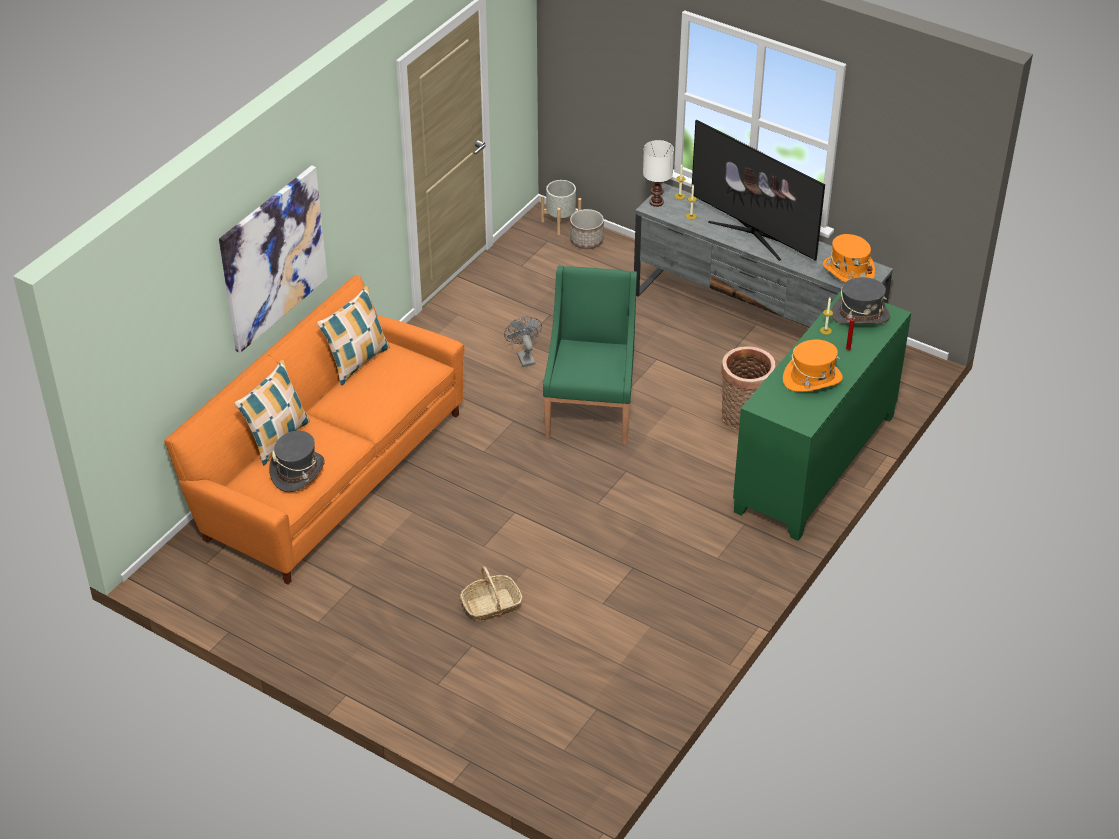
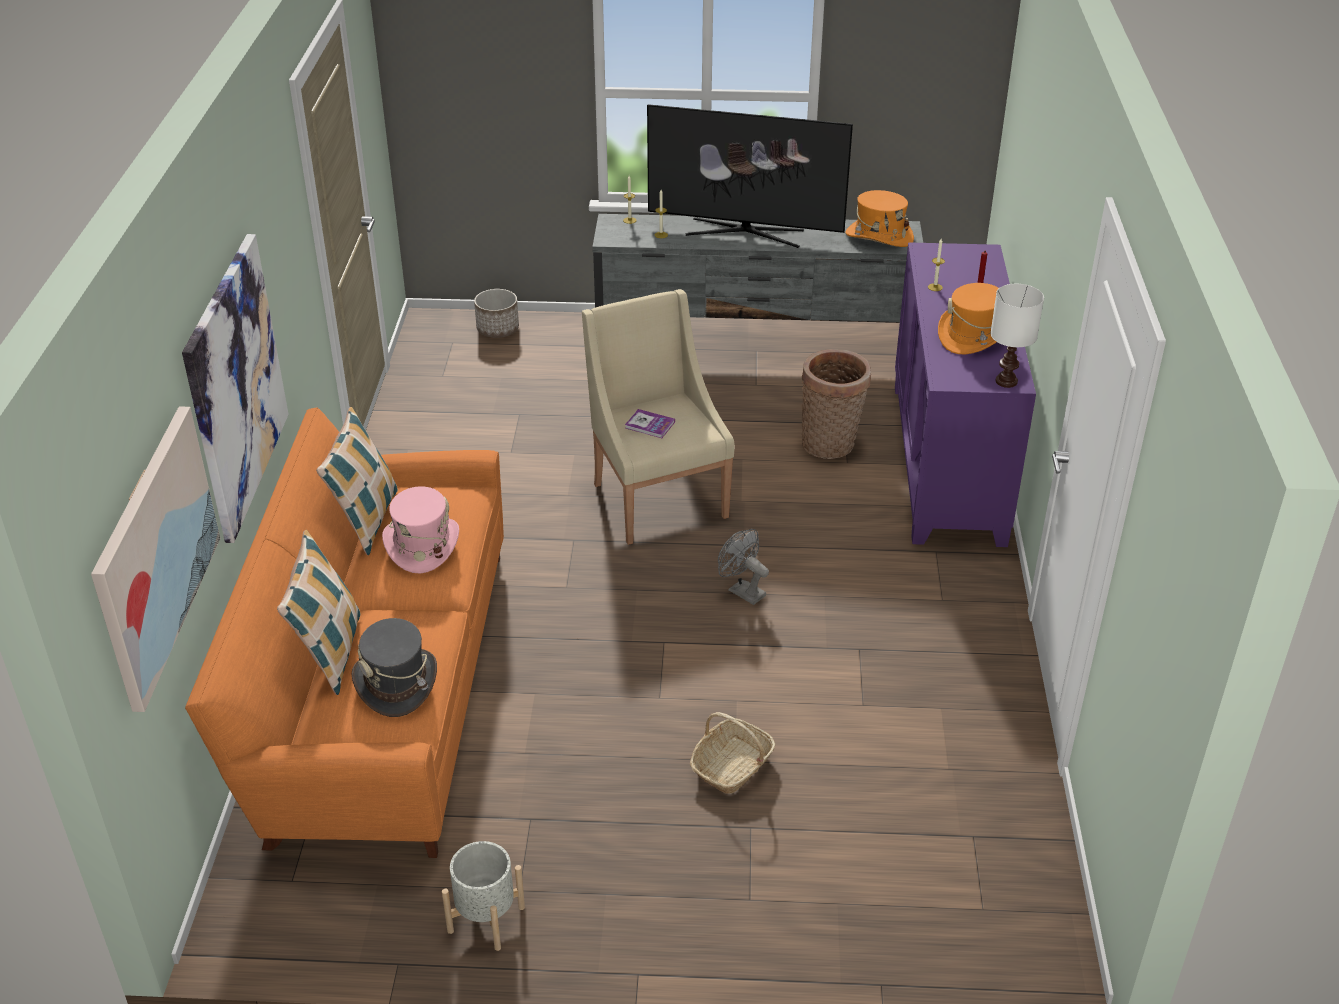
camera: 30 degrees left, 5 degrees down
grey fan [504,316,542,367] -> grey fan moved to [718,529,769,605]
grey planter [541,180,581,235] -> grey planter moved to [442,841,525,951]
green armchair [543,266,637,445] -> beige armchair [582,289,735,545]
white table lamp [643,140,674,207] -> white table lamp moved to [990,284,1044,388]
green cabinet [733,291,911,541] -> purple cabinet [895,242,1036,547]
grey hat [831,277,890,325] -> none
none -> picture [91,406,220,712]
none -> pink hat [382,486,459,573]
none -> book [625,409,675,438]

